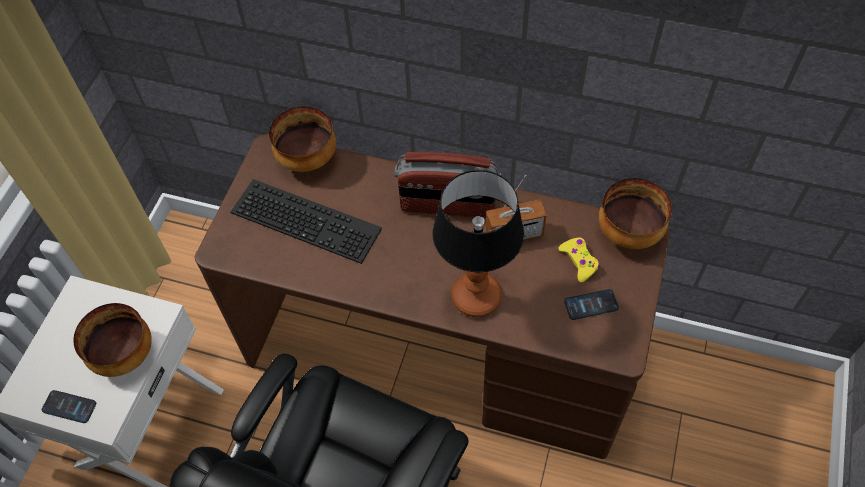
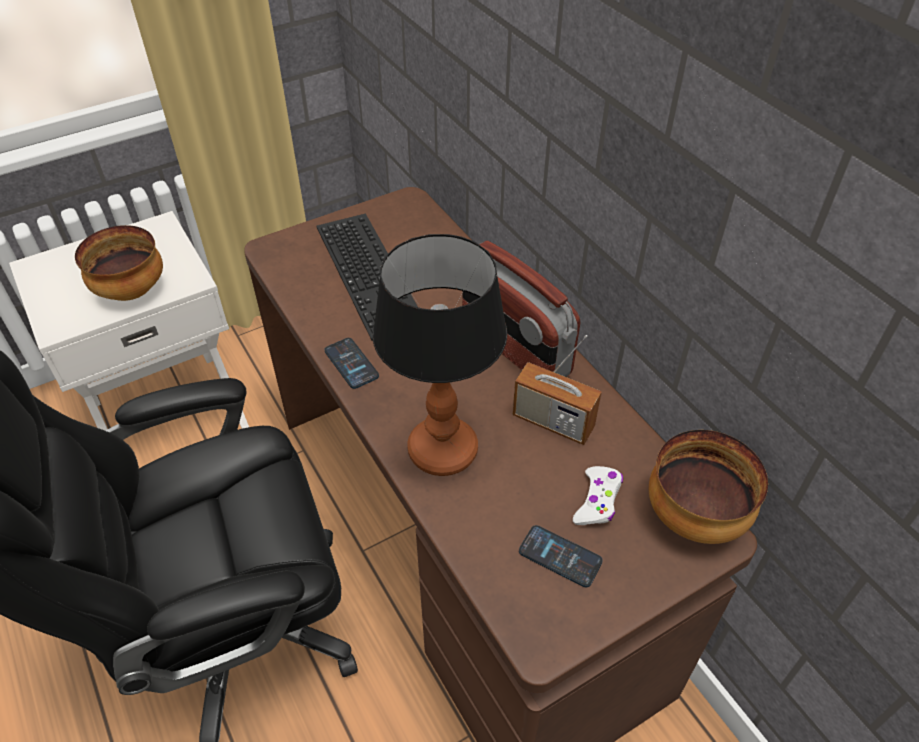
camera: 40 degrees right, 10 degrees down
phone [42,390,96,423] -> phone moved to [324,338,379,389]
bowl [269,106,336,172] -> none
yellow game controller [558,237,600,283] -> white game controller [573,466,623,525]

